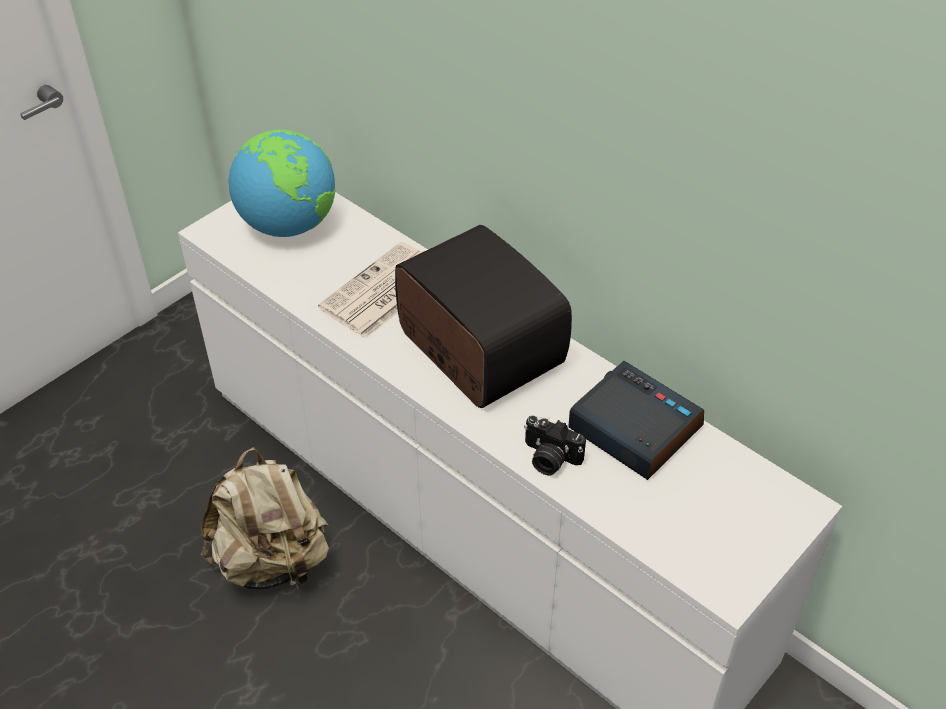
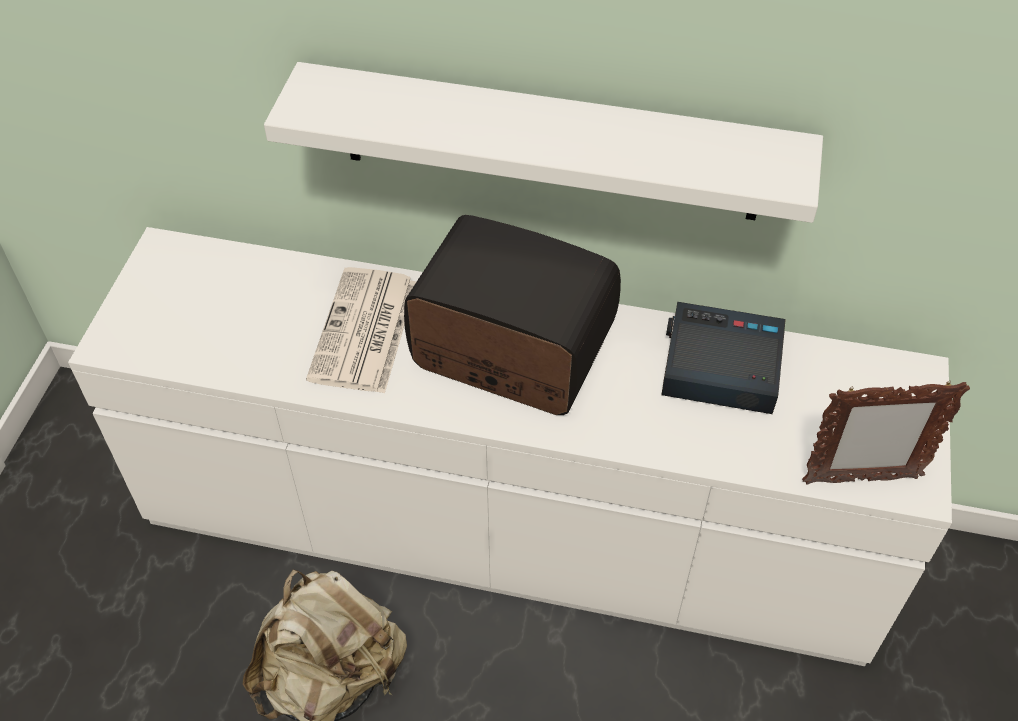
camera: 30 degrees left, 5 degrees up
globe [228,130,335,237] -> none
camera [524,416,586,475] -> none
none -> white shelf [264,62,823,223]
none -> picture frame [802,380,970,485]

